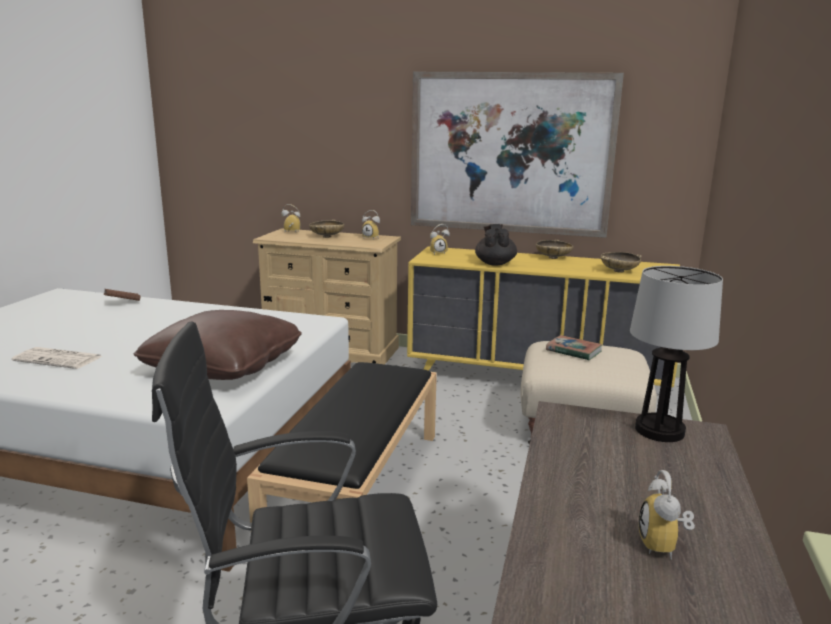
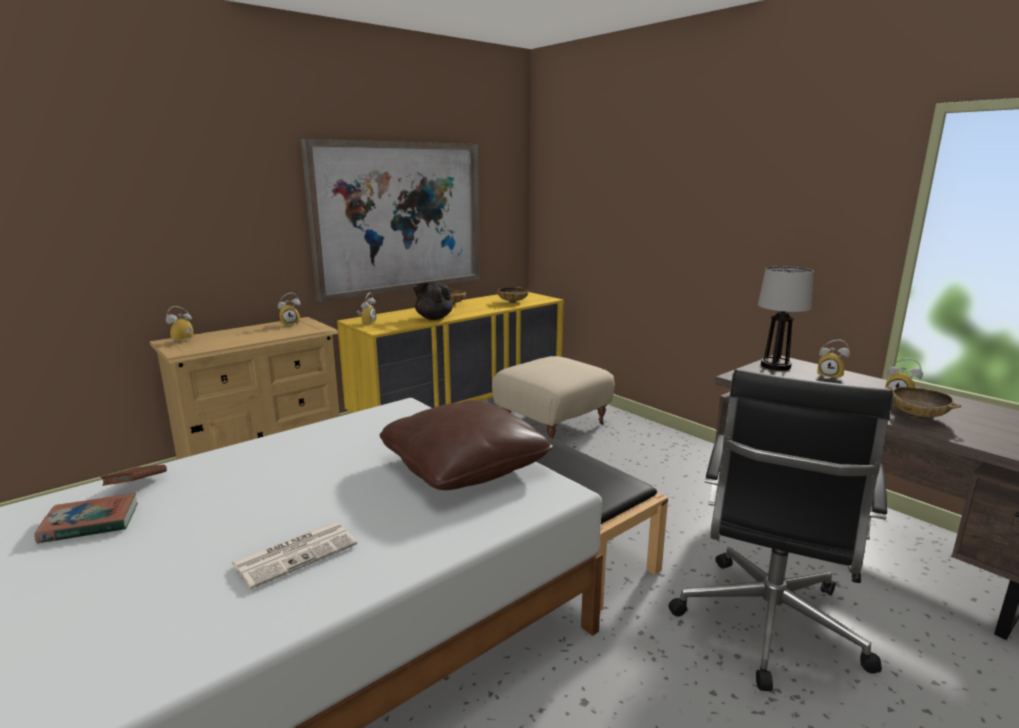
camera: 55 degrees left, 0 degrees up
beige bowl [309,220,344,238] -> beige bowl moved to [885,387,961,420]
book [546,335,603,360] -> book moved to [34,493,138,543]
none -> alarm clock [817,340,850,379]

